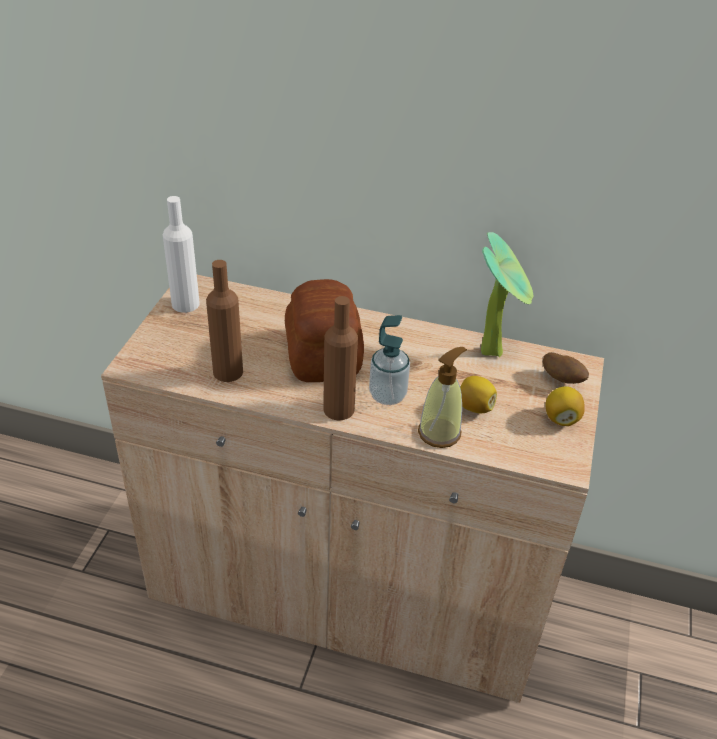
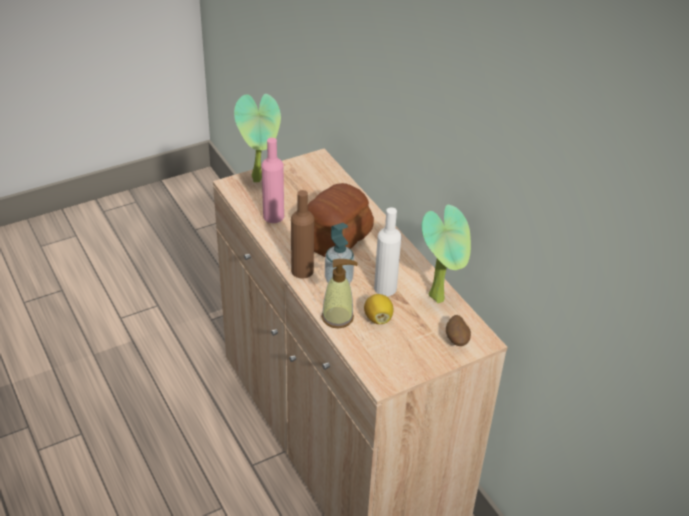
camera: 45 degrees right, 0 degrees up
white bottle [163,196,200,313] -> white bottle moved to [374,207,402,296]
brown bottle [206,260,243,382] -> pink bottle [262,138,284,223]
lemon [546,386,585,426] -> none
none -> potted plant [234,94,281,182]

